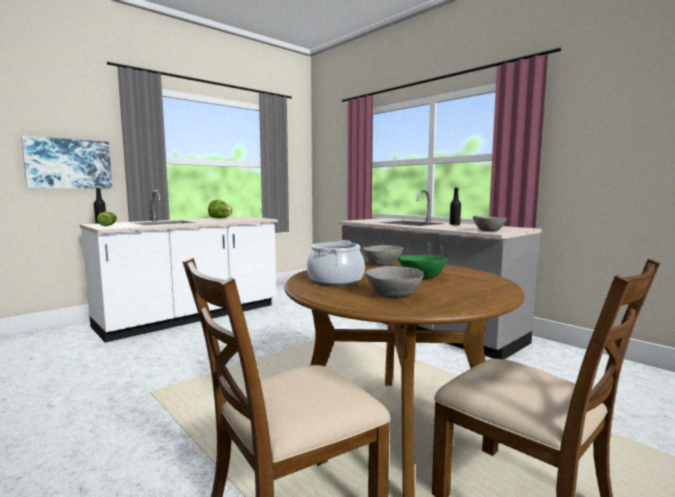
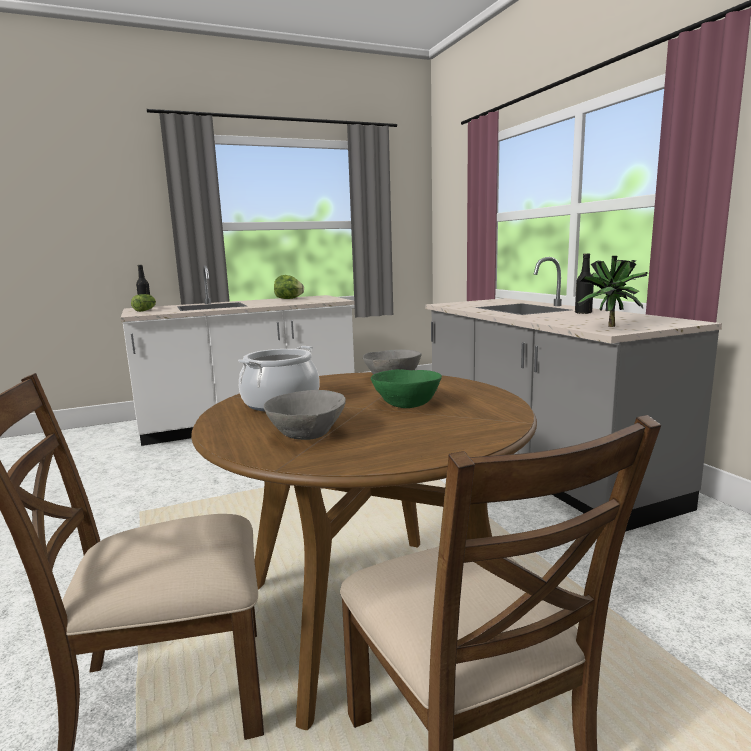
camera: 20 degrees right, 5 degrees up
picture [21,136,112,188] -> none
grey bowl [473,216,507,231] -> potted plant [577,256,648,327]

